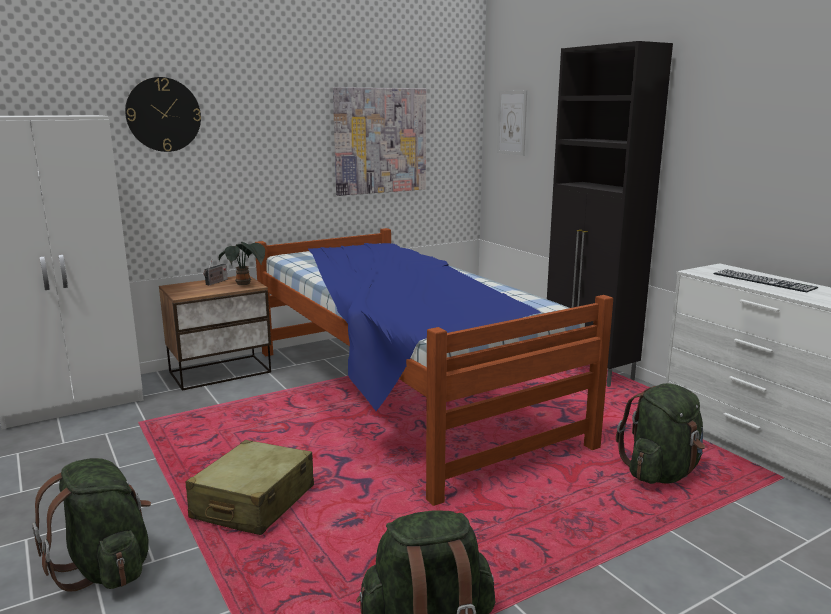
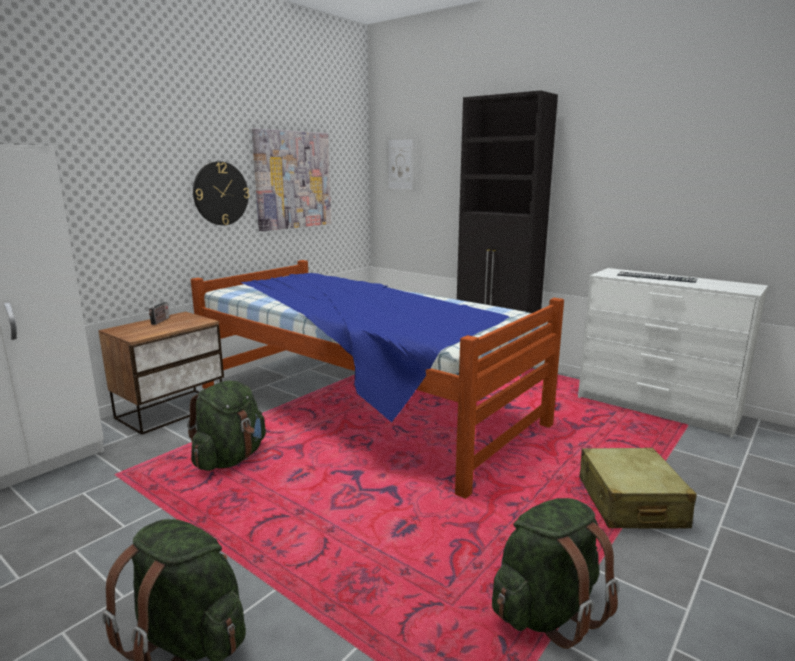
camera: 20 degrees left, 0 degrees up
wall clock [125,77,201,152] -> wall clock moved to [193,161,249,225]
beige suitcase [185,440,314,535] -> beige suitcase moved to [579,448,697,529]
potted plant [219,242,265,285] -> none
green backpack [616,383,705,484] -> green backpack moved to [187,380,266,471]

